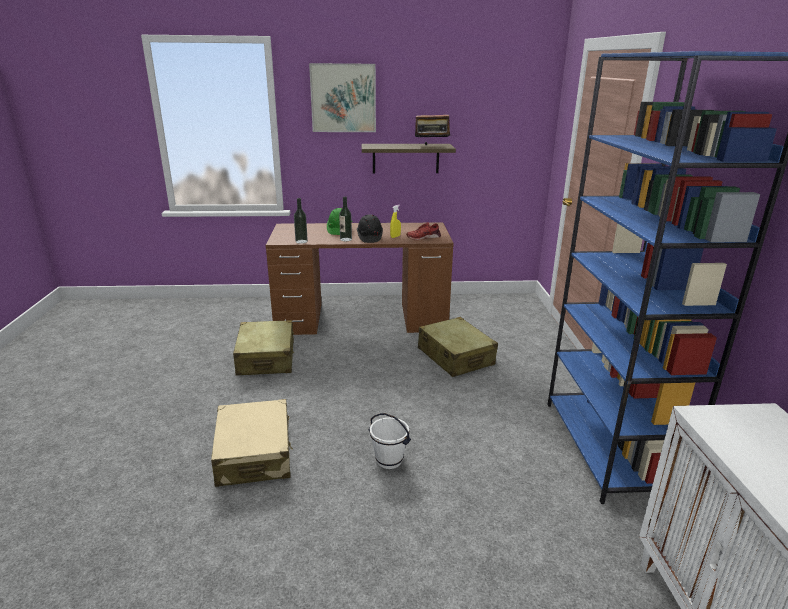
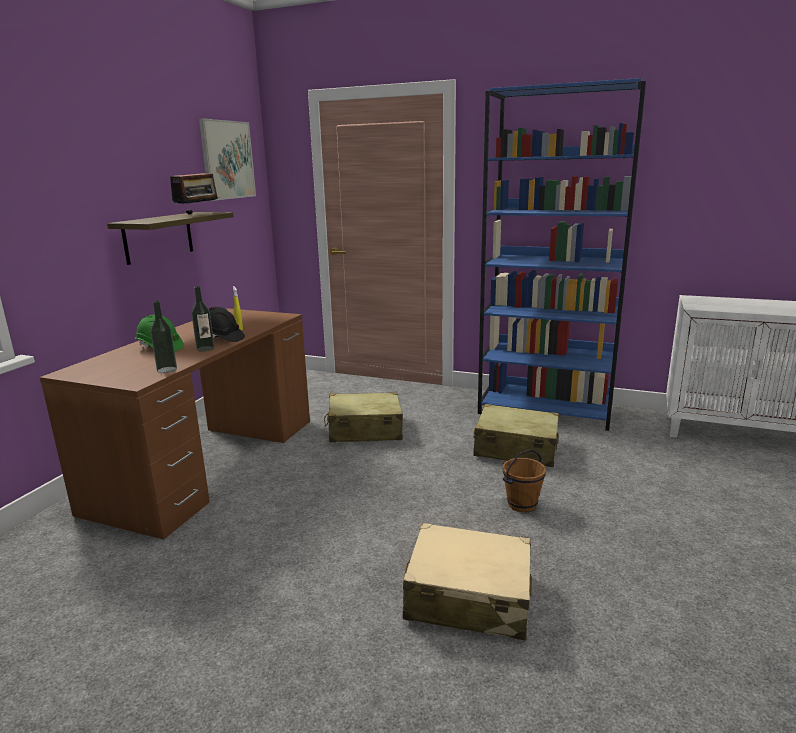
camera: 65 degrees left, 5 degrees down
beige suitcase [233,320,294,375] -> beige suitcase moved to [473,404,559,467]
picture [309,63,376,132] -> picture moved to [199,118,256,201]
white bucket [368,413,411,469] -> brown bucket [502,449,546,512]
red shoe [406,222,441,240] -> none

